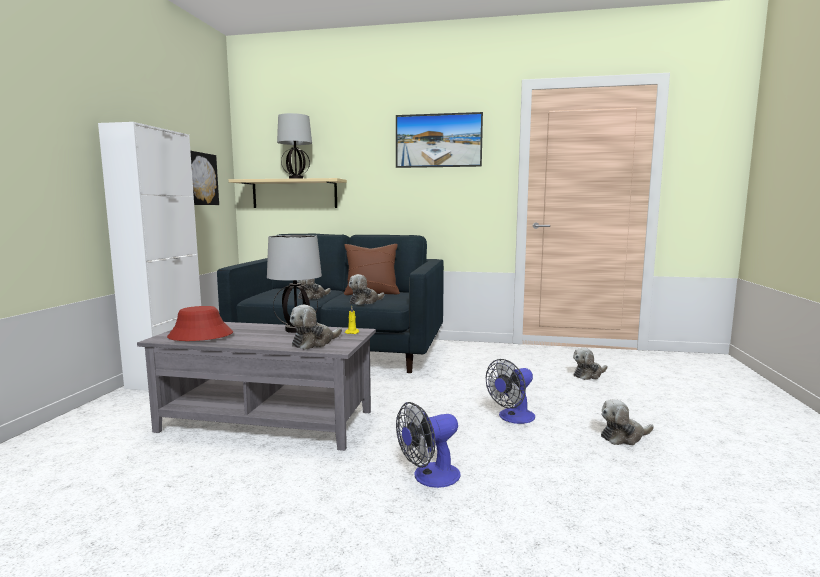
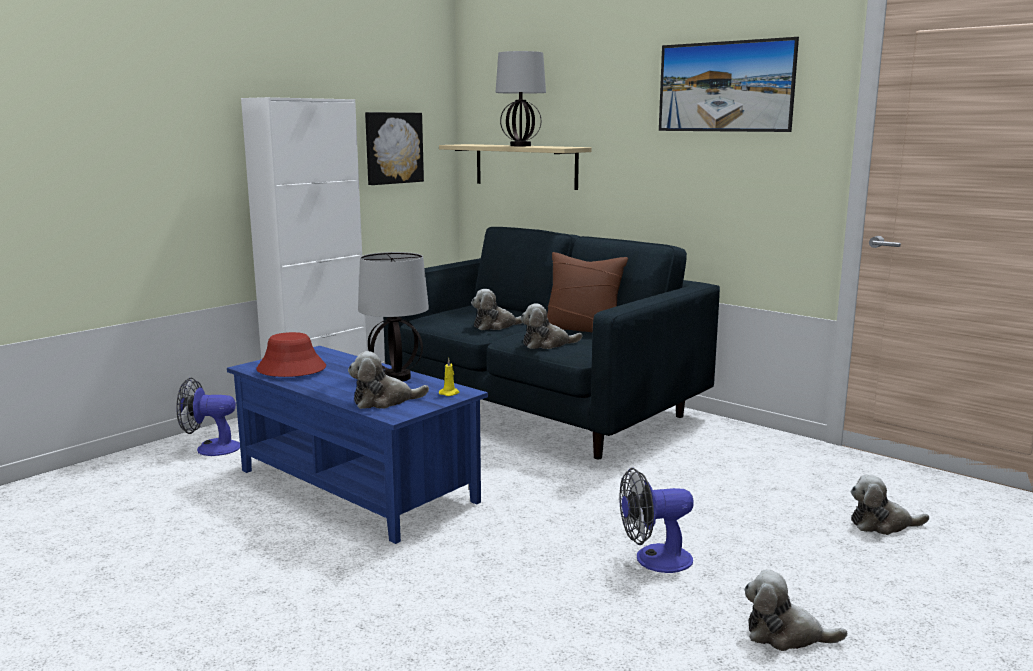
camera: 30 degrees right, 5 degrees up
grey coffee table [137,322,376,451] -> blue coffee table [227,346,488,544]
fan [396,402,461,488] -> fan moved to [176,378,240,456]

